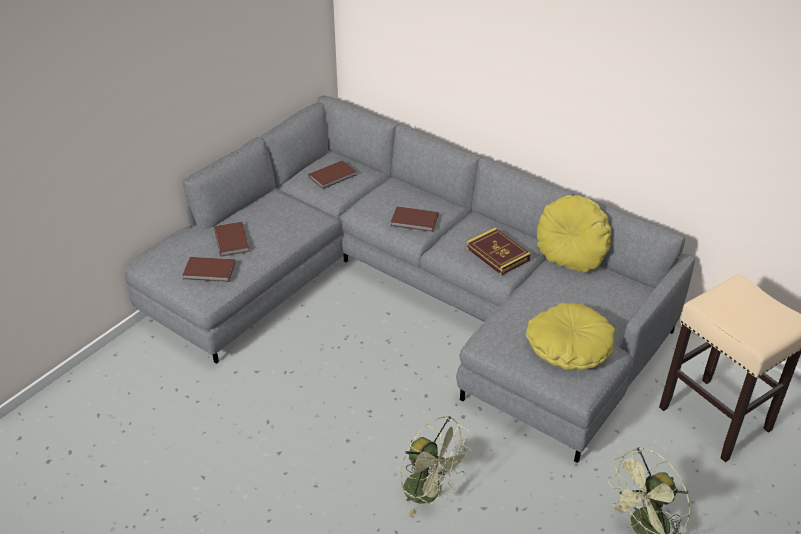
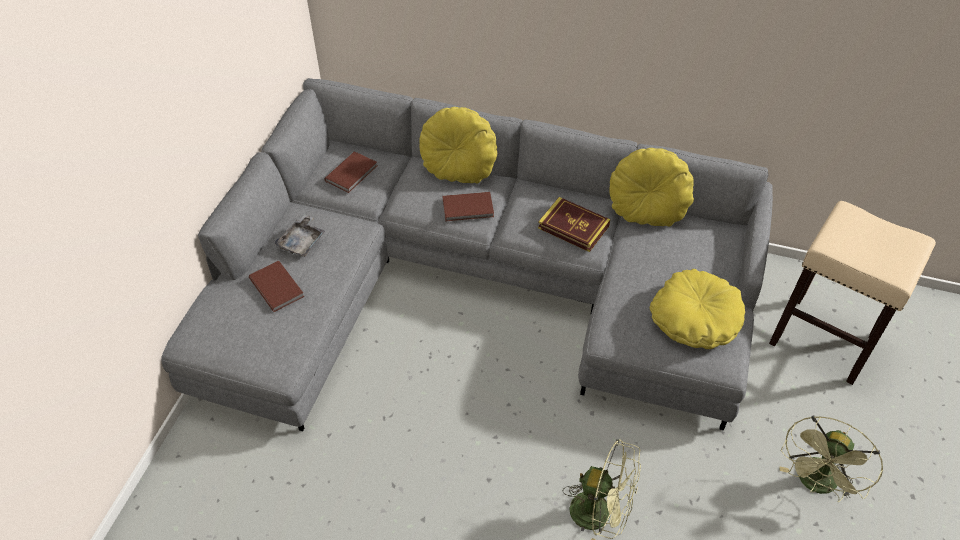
camera: 20 degrees left, 10 degrees up
brown book [183,257,235,282] -> none
none -> grey tray [274,214,325,257]
none -> yellow pillow [419,107,497,183]

